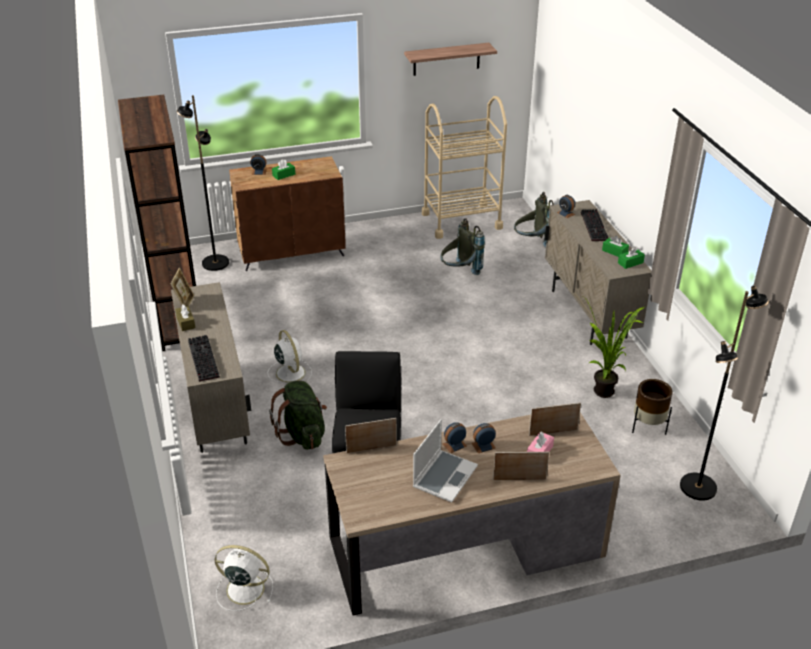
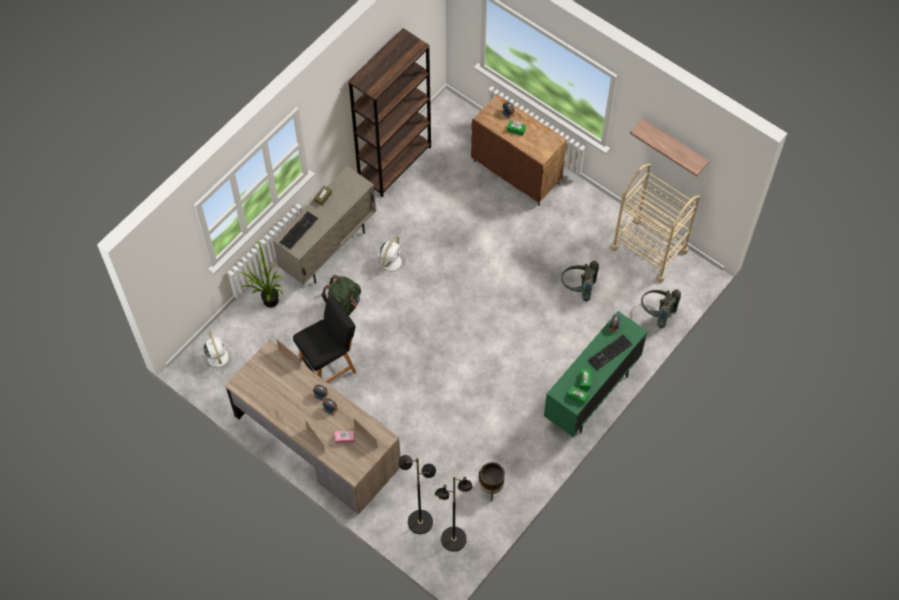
camera: 55 degrees right, 25 degrees up
picture frame [171,268,194,306] -> none
black floor lamp [177,95,229,271] -> black floor lamp moved to [398,455,436,534]
laptop [413,419,478,502] -> none
beige cabinet [544,200,652,345] -> green cabinet [544,311,648,437]
potted plant [584,297,644,398] -> potted plant moved to [239,241,283,308]

